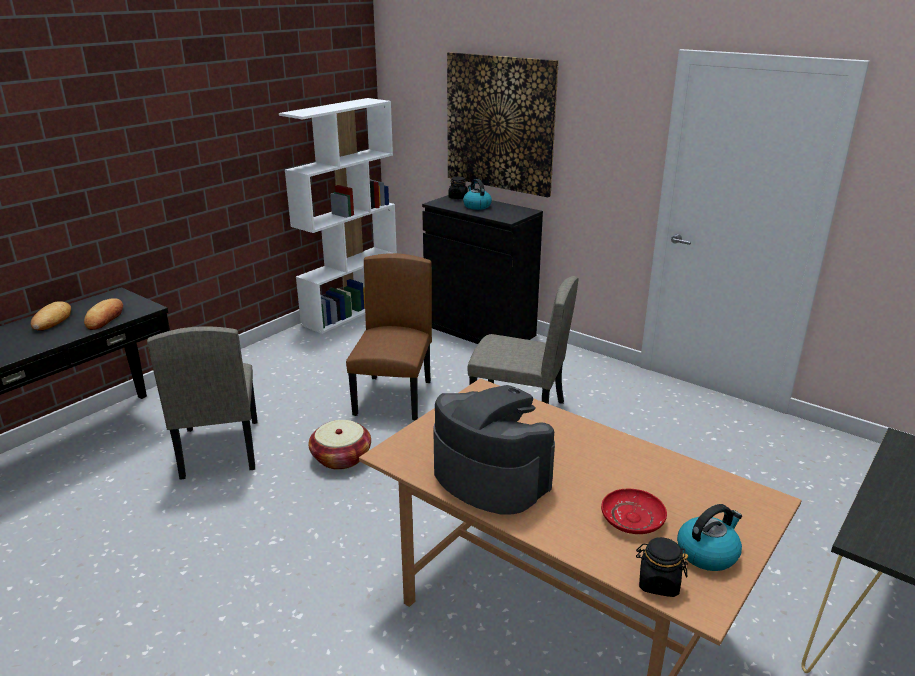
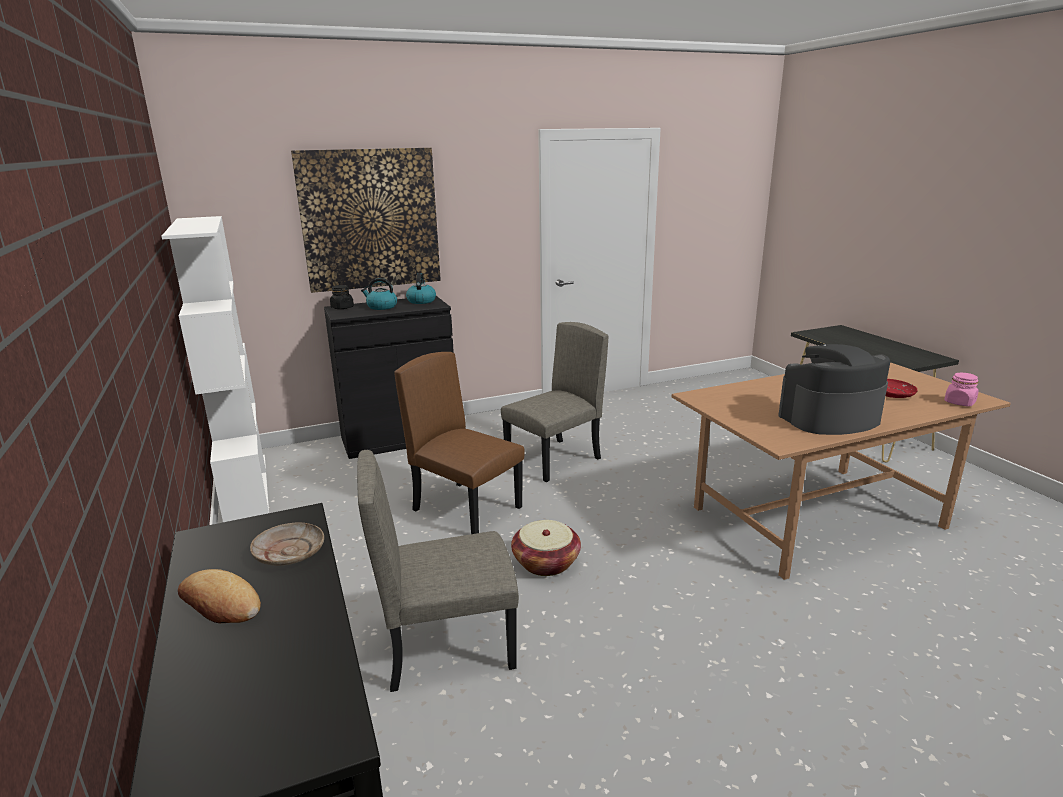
camera: 60 degrees left, 5 degrees down
bread [84,298,123,330] -> beige plate [250,523,324,566]
beige chair [147,326,258,480] -> beige chair turned 150 degrees clockwise [357,450,519,692]
black jar [636,537,688,597] -> pink jar [944,373,979,406]
kettle [677,504,742,571] -> kettle moved to [406,273,436,304]

